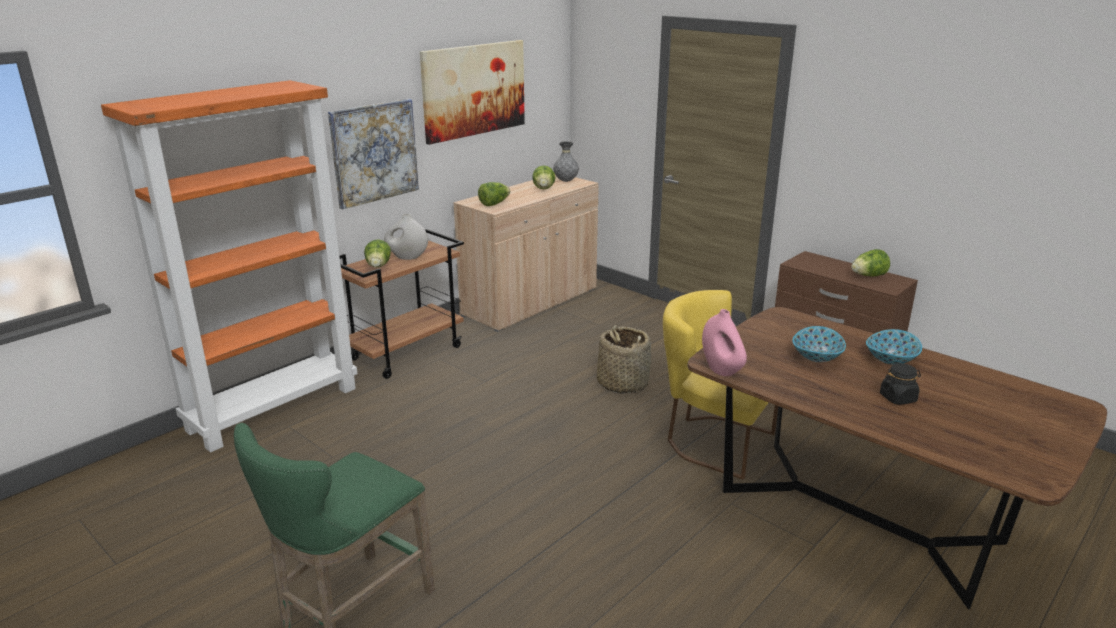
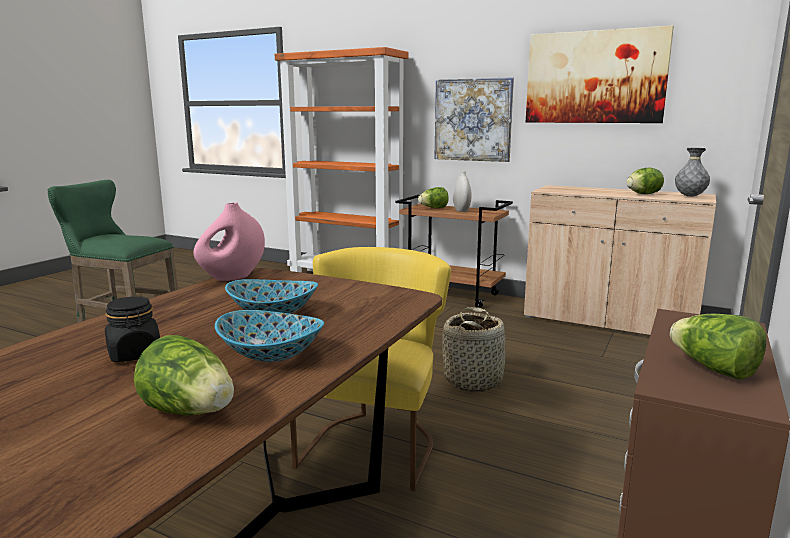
camera: 75 degrees right, 10 degrees down
lettuce [478,182,510,206] -> lettuce moved to [134,335,234,415]

